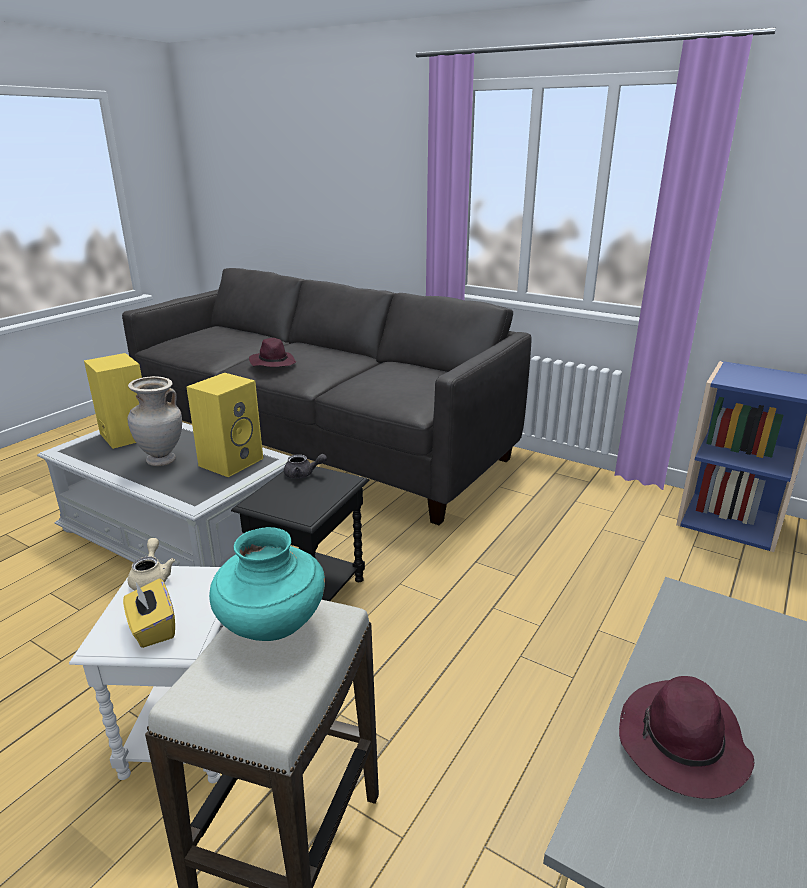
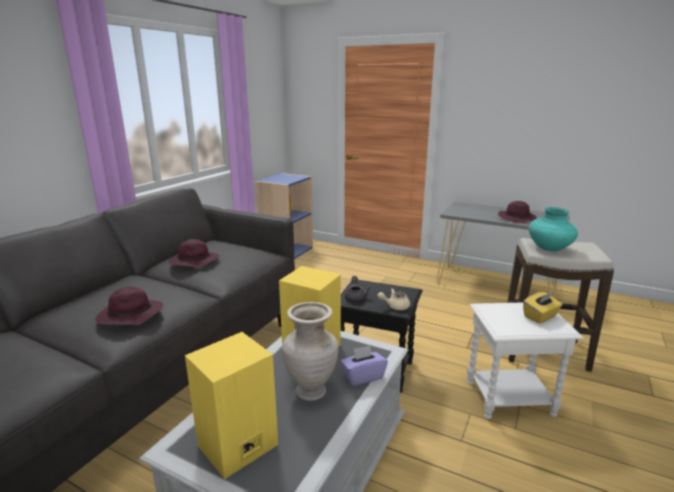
camera: 95 degrees left, 5 degrees down
beige teapot [128,538,175,590] -> beige teapot moved to [377,288,410,310]
none -> purple hat [169,239,219,268]
none -> purple tissue box [340,345,388,386]

